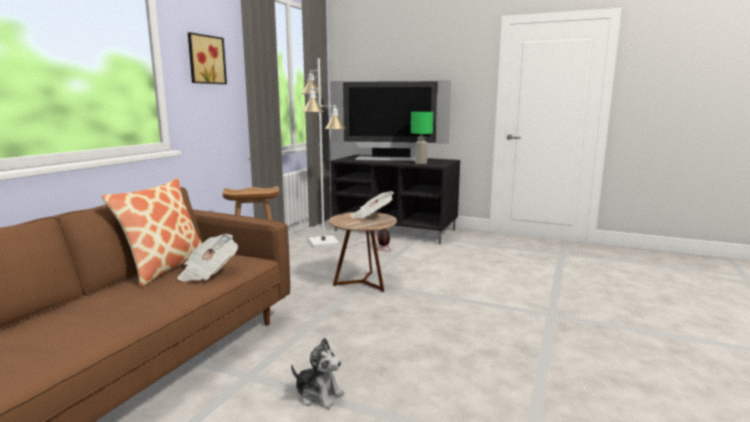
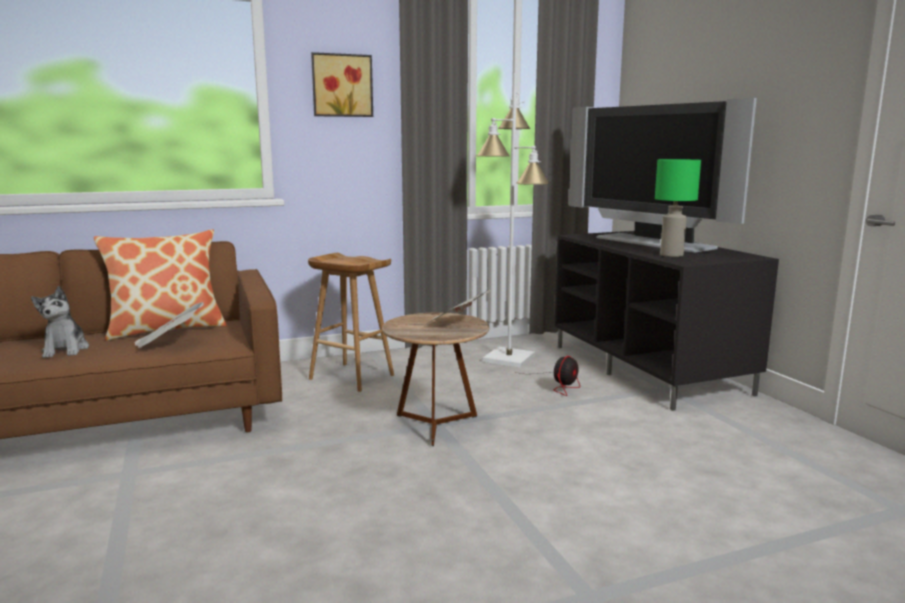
camera: 45 degrees right, 0 degrees up
plush toy [291,338,344,409] -> plush toy moved to [31,286,89,358]

